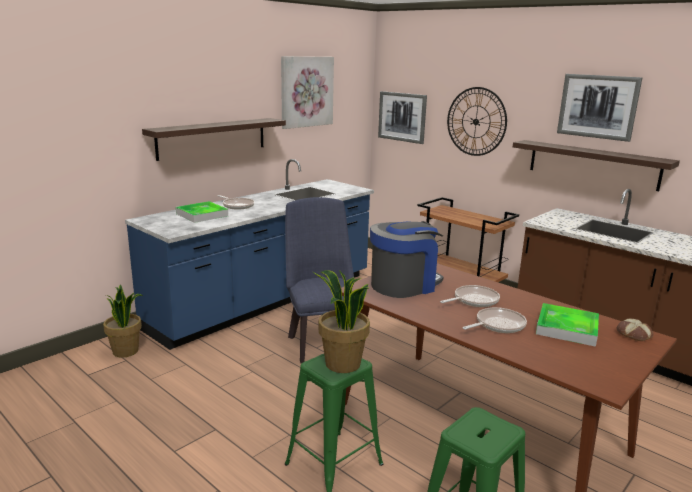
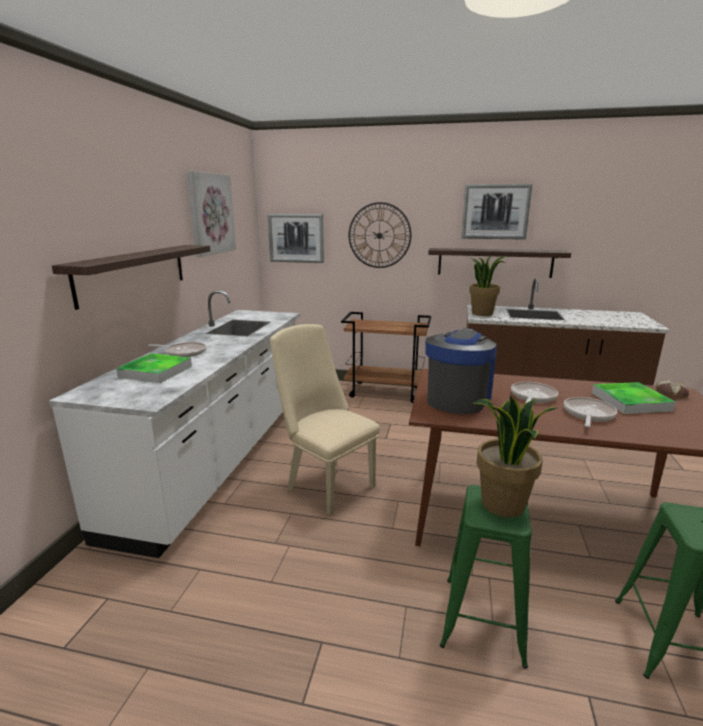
camera: 30 degrees left, 0 degrees up
potted plant [103,284,143,358] -> potted plant moved to [469,256,506,316]
blue counter [125,159,374,350] -> white counter [49,290,300,558]
blue chair [285,197,354,363] -> beige chair [270,324,380,515]

